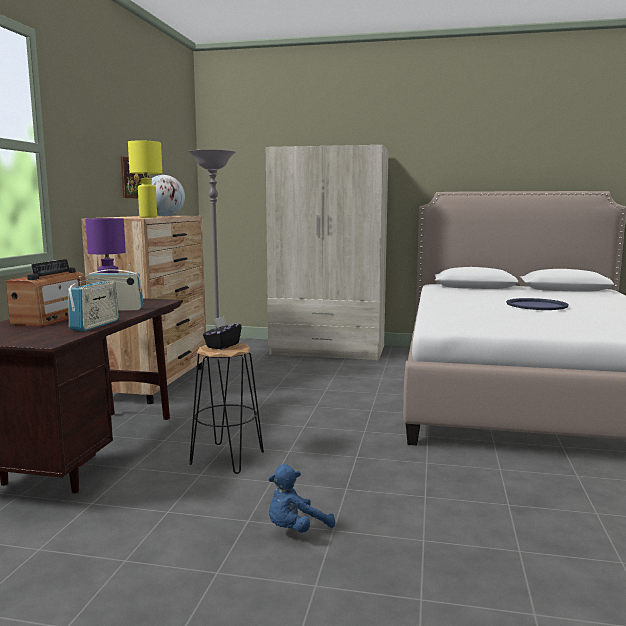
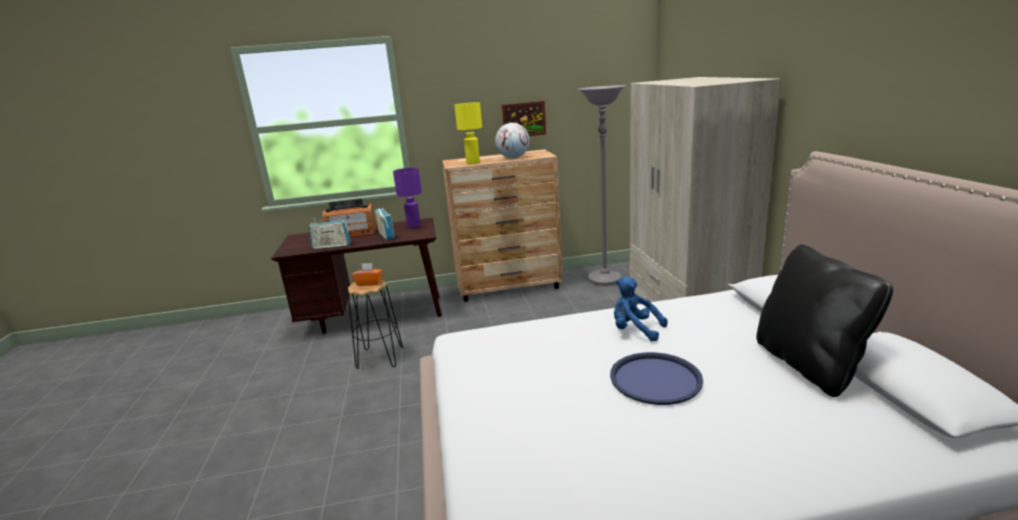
camera: 70 degrees right, 10 degrees up
black tissue box [203,316,242,349] -> orange tissue box [352,263,383,286]
blue plush toy [268,464,335,533] -> blue plush toy moved to [614,276,668,341]
none -> black pillow [756,245,893,397]

